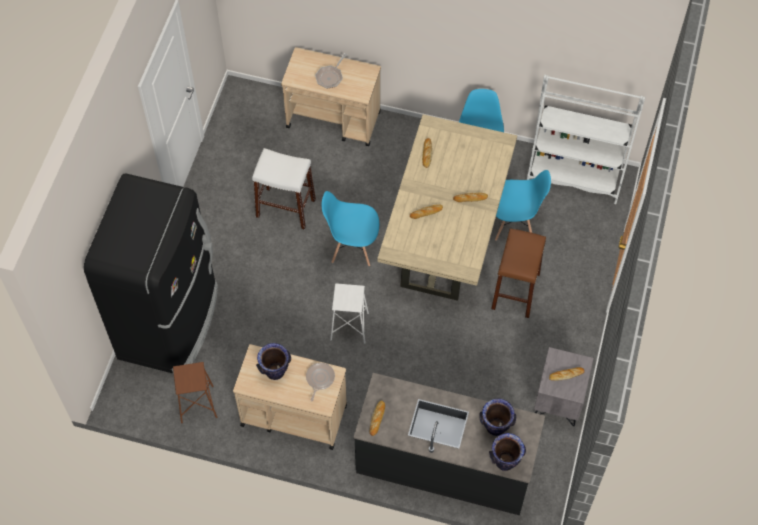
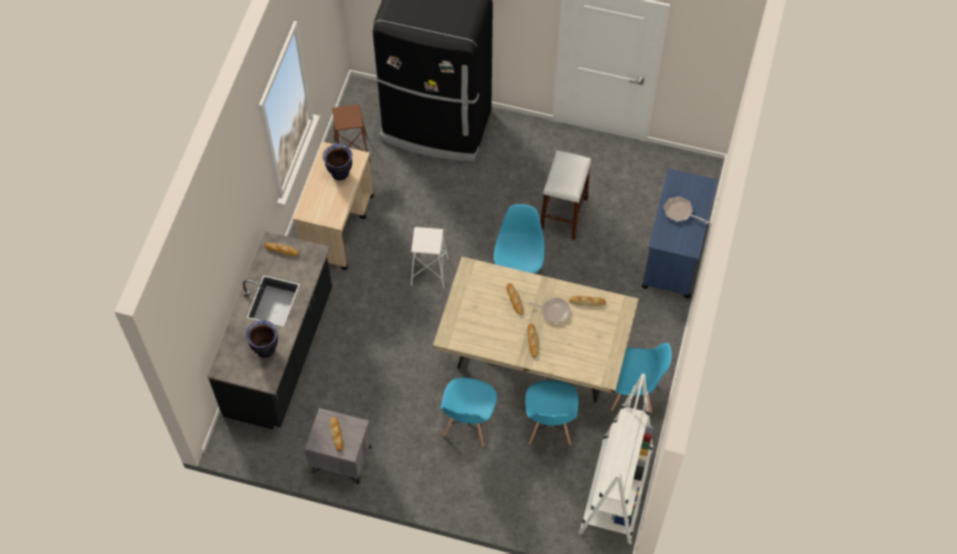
camera: 90 degrees right, 0 degrees up
beige cart [281,47,381,146] -> blue cart [642,169,717,298]
frying pan [306,363,335,402] -> frying pan moved to [528,298,570,323]
vase [489,433,526,471] -> none
brown stool [491,228,546,318] -> blue chair [441,378,497,447]

